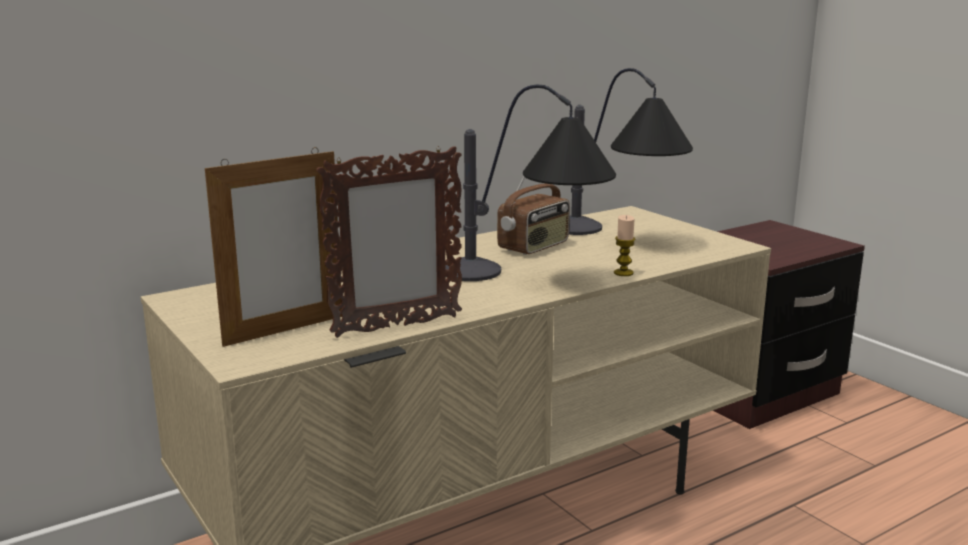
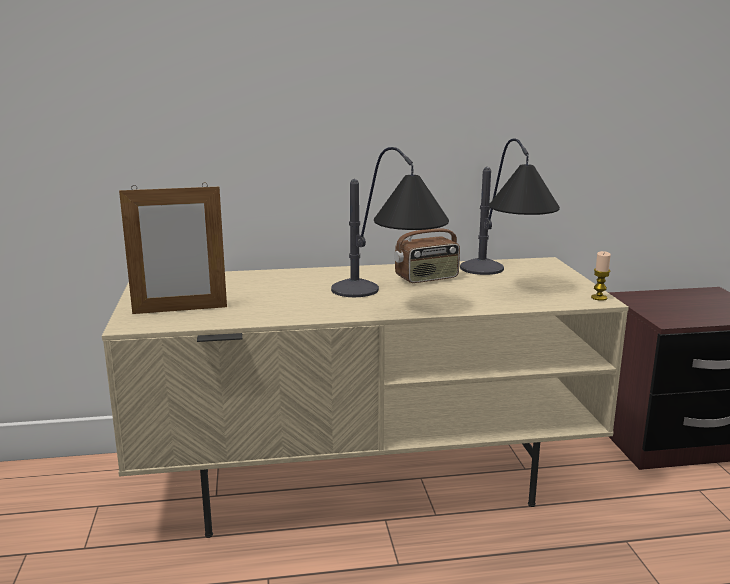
camera: 25 degrees right, 0 degrees up
picture frame [316,146,462,338] -> none
candle [614,215,635,276] -> candle moved to [591,251,611,301]

